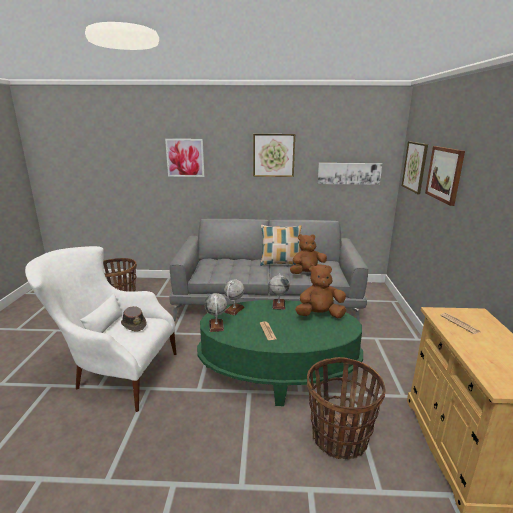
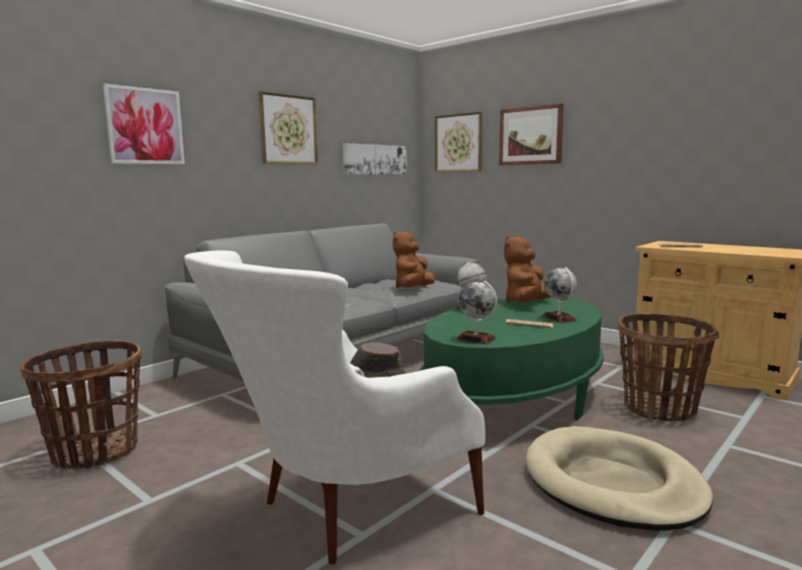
camera: 50 degrees left, 10 degrees down
globe [224,279,244,315] -> globe moved to [542,267,577,323]
pillow [260,225,302,266] -> none
none -> beige dog bed [526,426,713,530]

